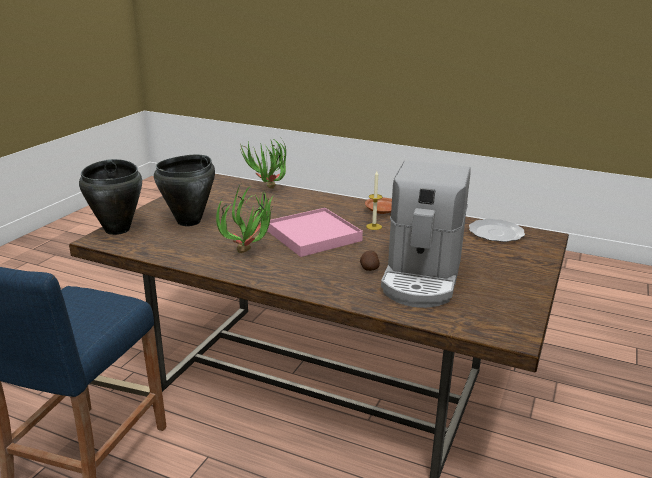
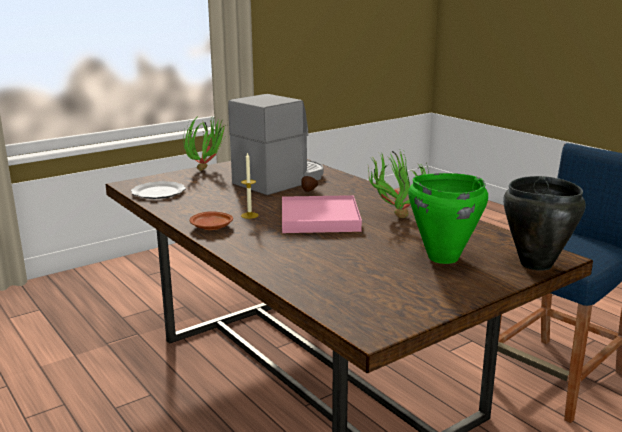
camera: 150 degrees left, 5 degrees down
black cooking pot [154,154,215,226] -> green cooking pot [408,173,488,264]
potted plant [240,138,286,189] -> potted plant moved to [183,115,226,171]

